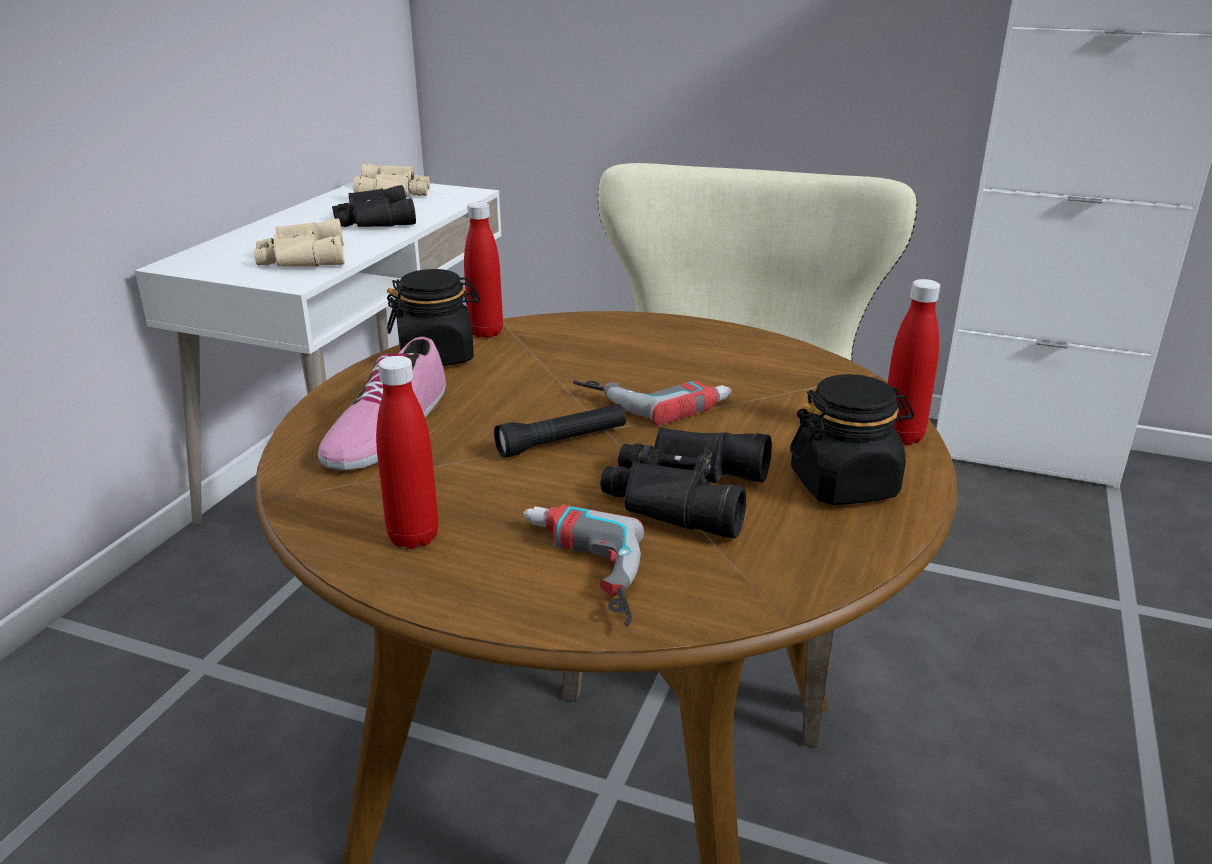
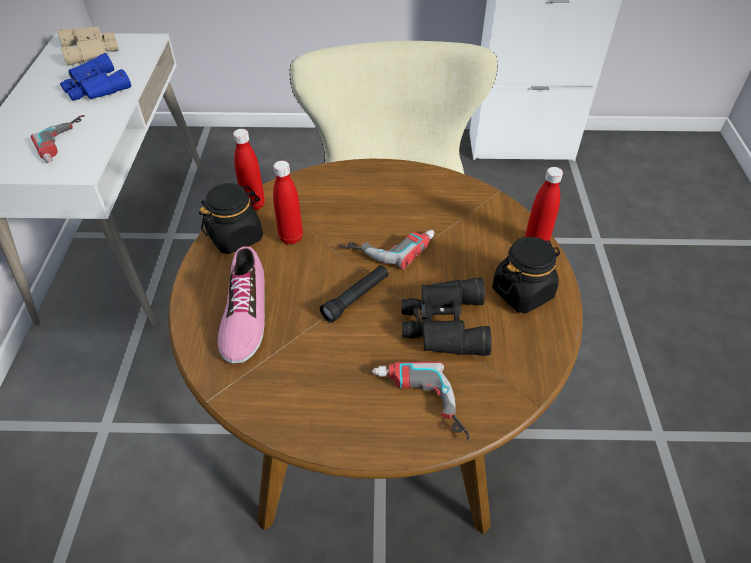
camera: 20 degrees left, 20 degrees up
beige binoculars [254,218,345,267] -> power drill [31,115,85,163]
black binoculars [332,185,416,227] -> blue binoculars [60,53,131,101]
red bottle [376,356,439,549] -> red bottle moved to [273,161,303,244]

